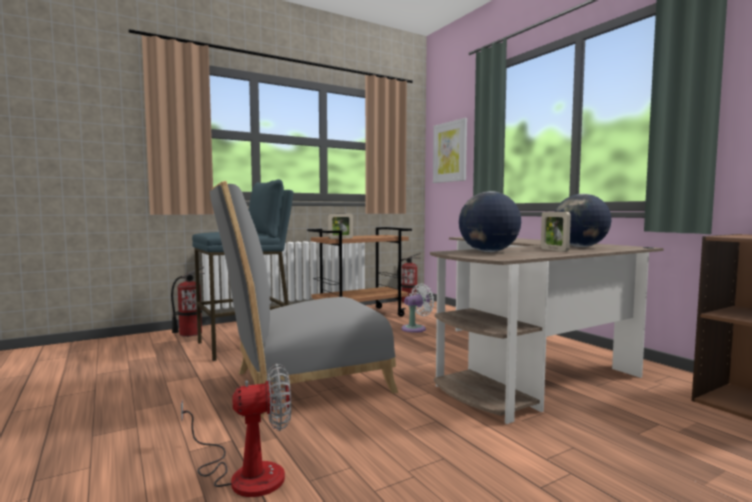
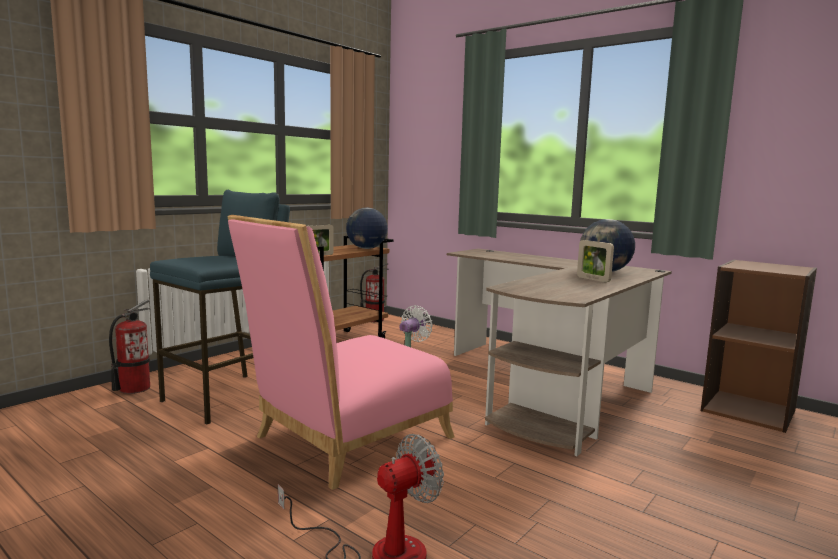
camera: 20 degrees left, 5 degrees up
grey chair [210,181,398,418] -> pink chair [228,215,455,490]
picture [433,118,467,183] -> none
globe [459,191,521,252] -> globe moved to [346,208,388,249]

